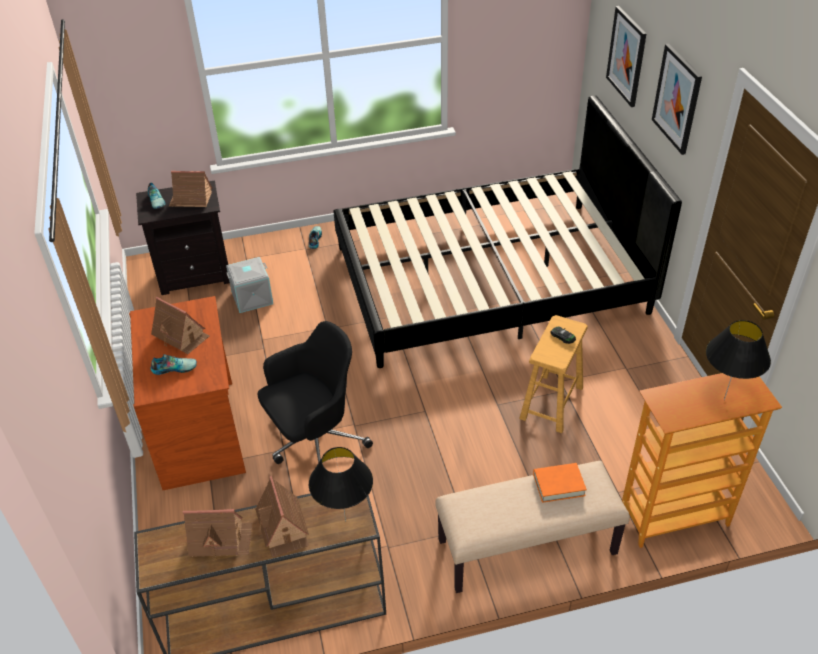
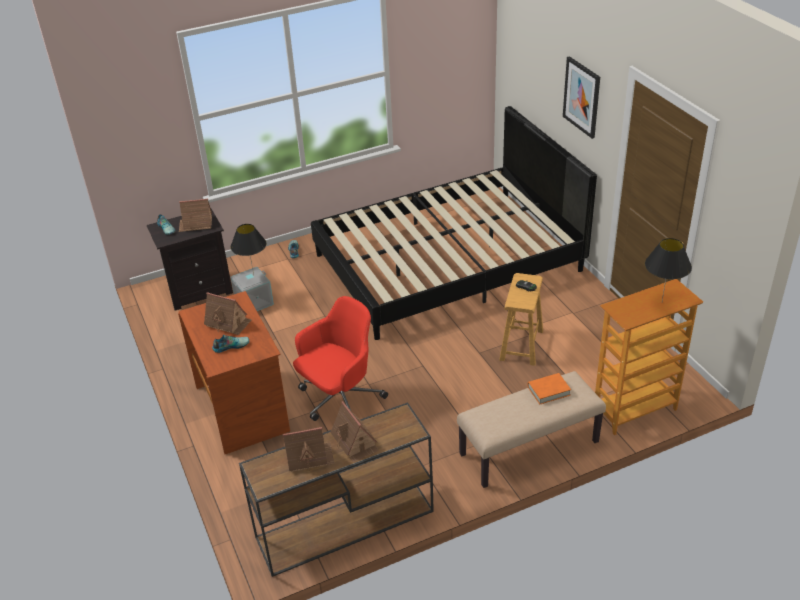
camera: 10 degrees left, 5 degrees down
black office chair [258,321,373,464] -> red office chair [293,296,388,421]
black table lamp [309,447,373,522] -> black table lamp moved to [230,224,266,275]
picture [606,6,646,107] -> none

